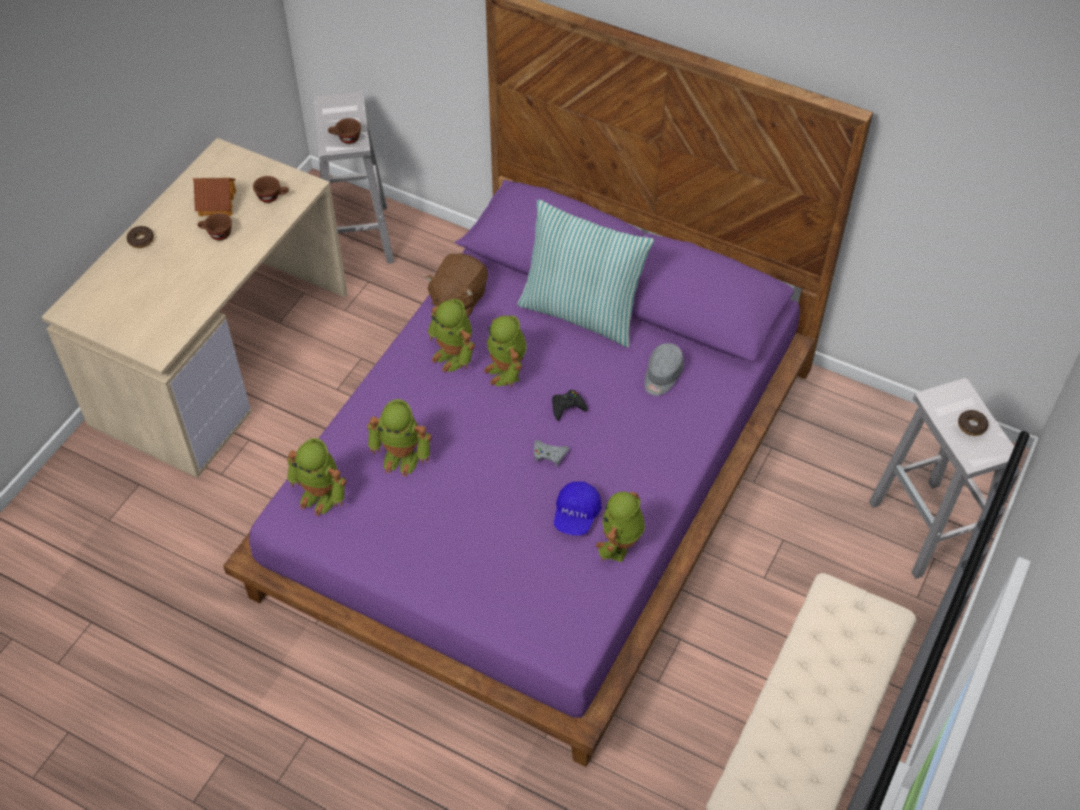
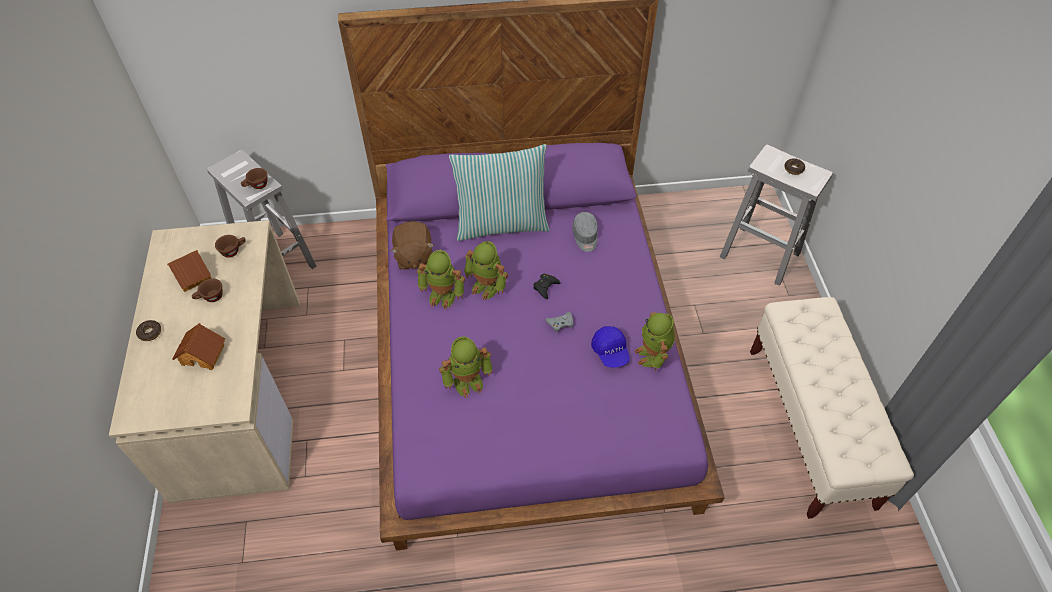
camera: 35 degrees left, 0 degrees up
toy robot [287,438,347,517] -> none
none -> toy house [172,323,225,370]

